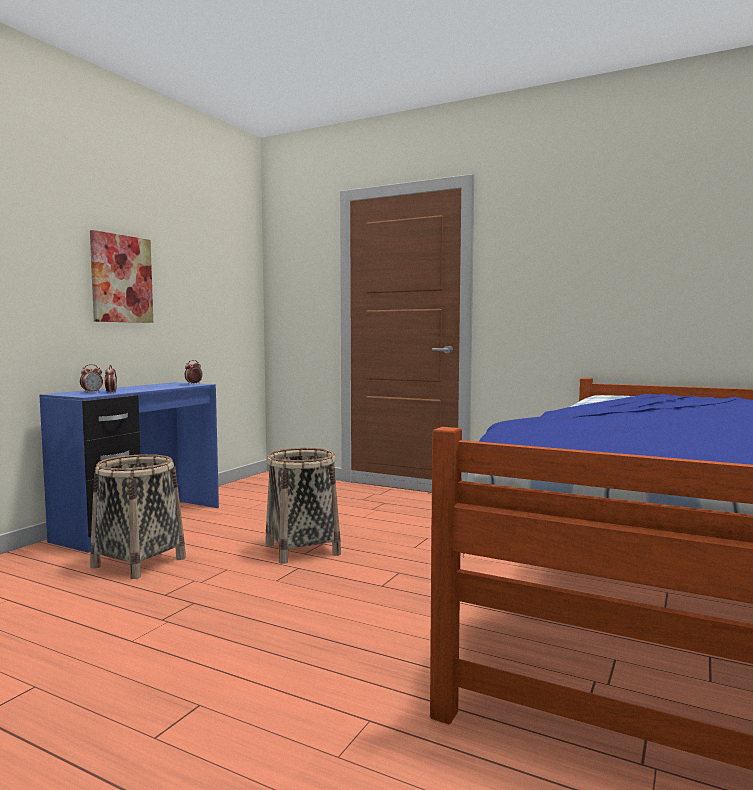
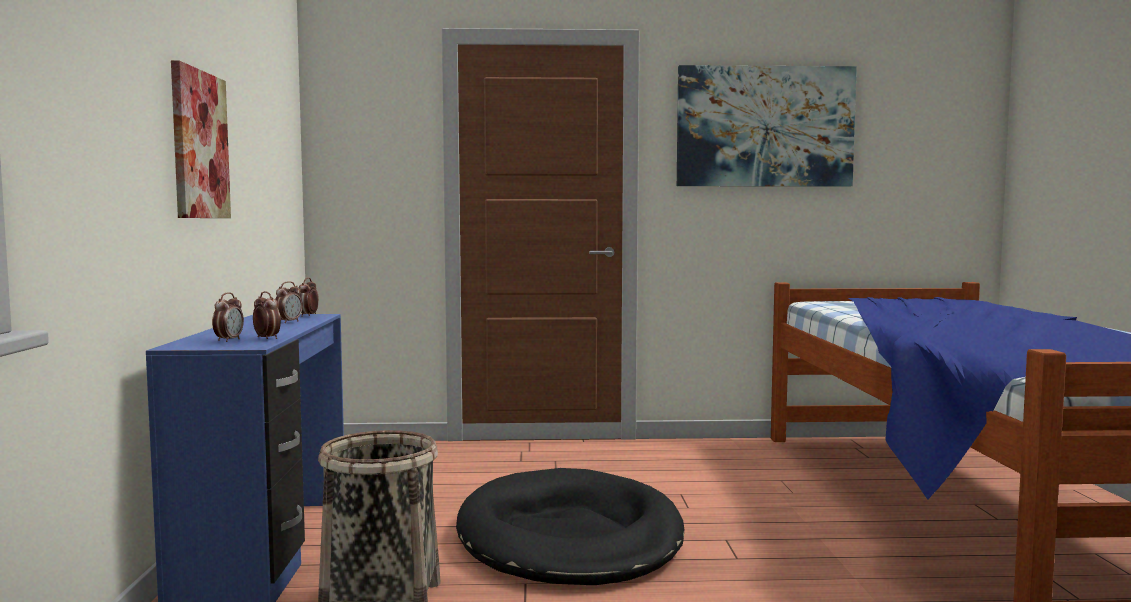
camera: 30 degrees left, 0 degrees up
basket [266,448,341,564] -> black dog bed [456,468,684,585]
none -> alarm clock [275,281,303,323]
none -> picture [677,65,857,187]

